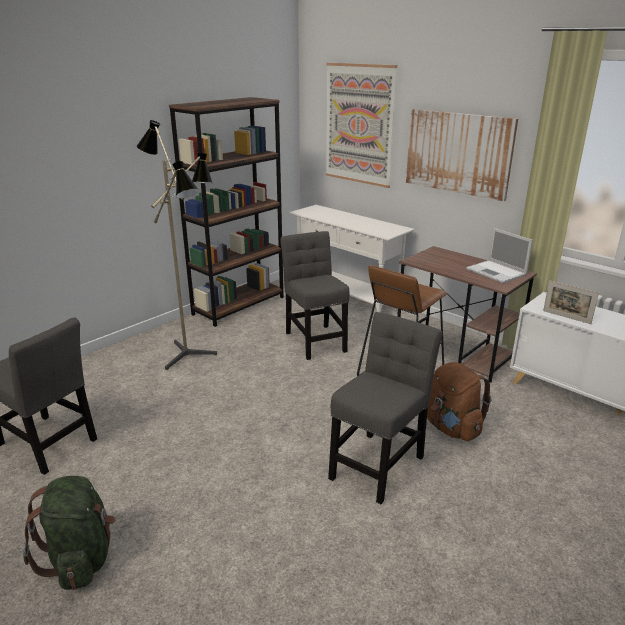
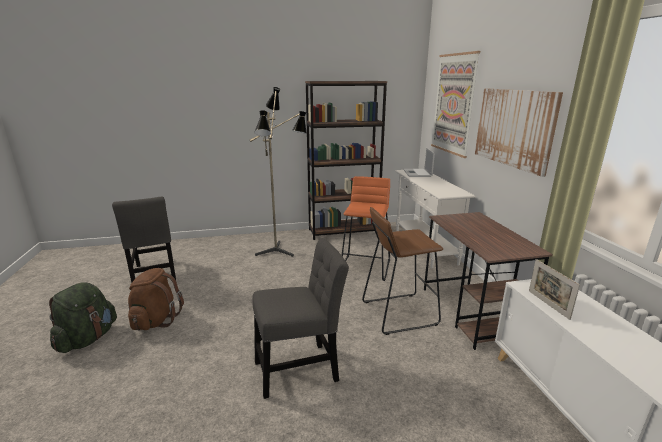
camera: 35 degrees right, 5 degrees down
grey chair [280,231,349,360] -> orange stool [342,176,390,281]
brown backpack [427,362,491,441] -> brown backpack moved to [128,268,184,331]
laptop [466,228,533,283] -> laptop moved to [403,148,435,177]

